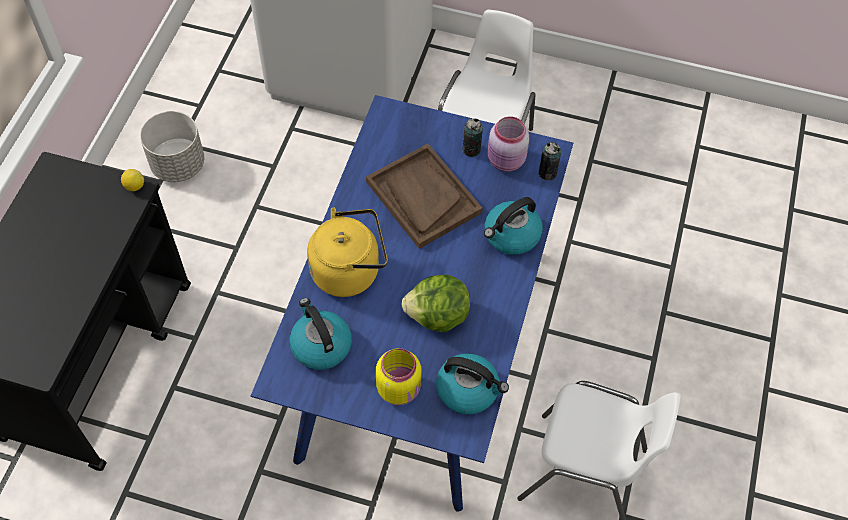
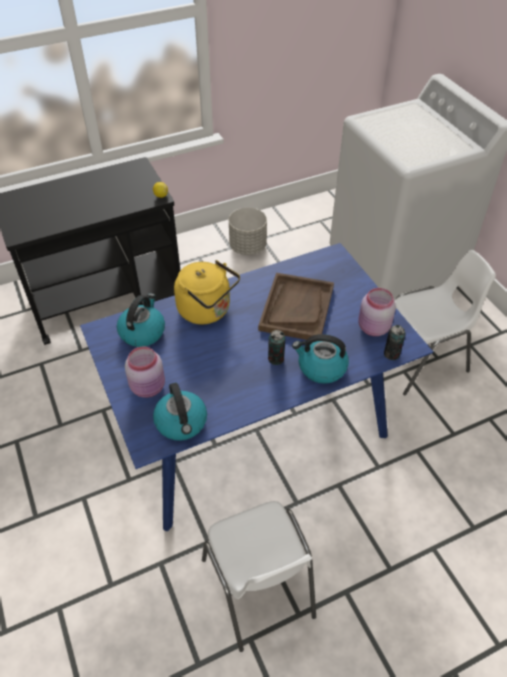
camera: 50 degrees right, 10 degrees down
yellow jar [376,348,422,405] -> pink jar [125,346,165,398]
lettuce [401,275,470,332] -> none
can [462,119,483,157] -> can moved to [268,330,285,365]

